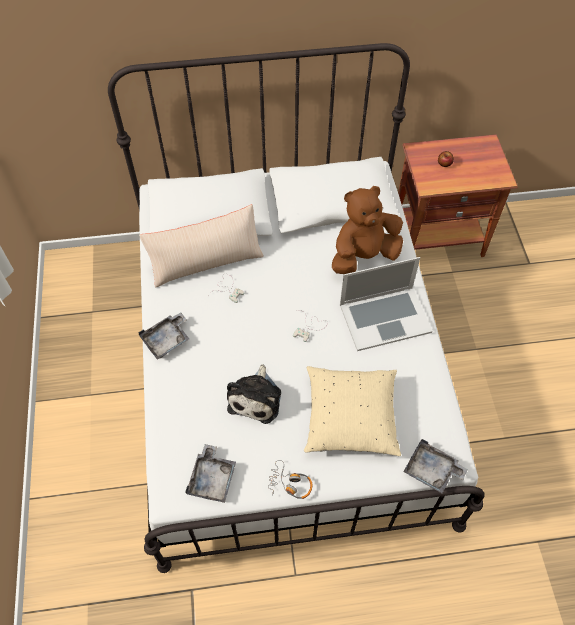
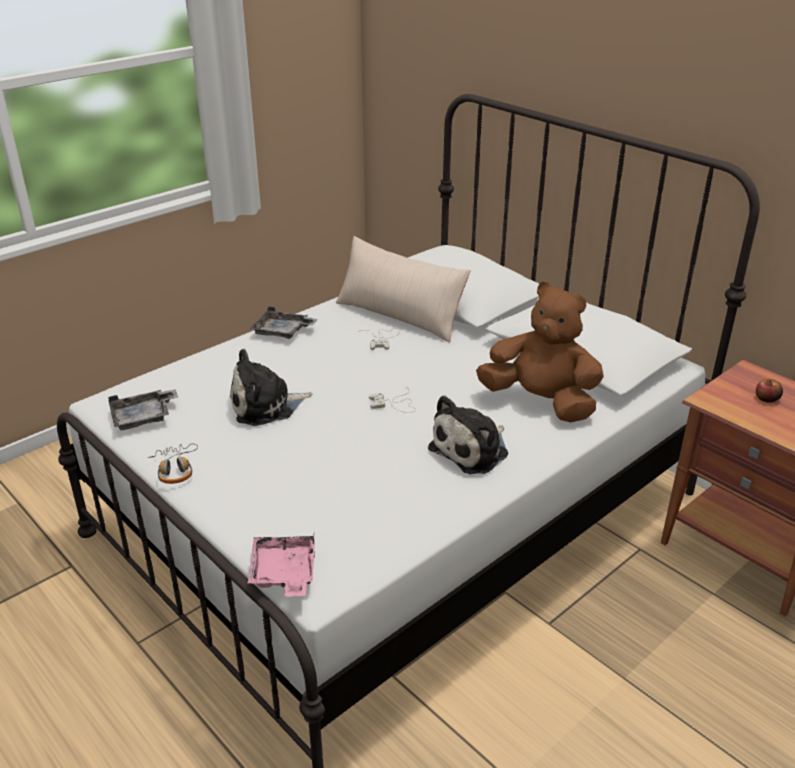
camera: 55 degrees right, 25 degrees down
beige pillow [304,366,401,456] -> none
laptop [340,257,432,351] -> plush toy [428,395,508,474]
grey tray [403,439,468,493] -> pink tray [248,535,315,597]

